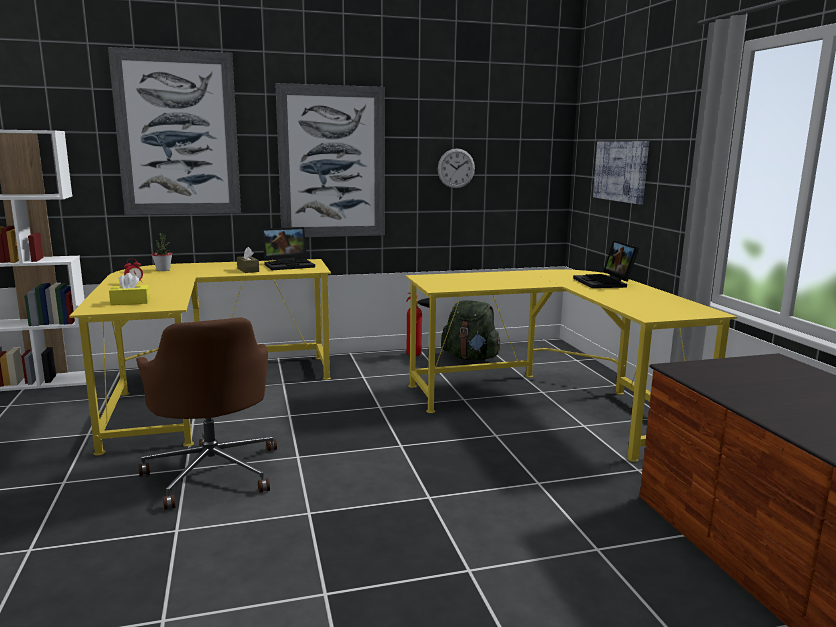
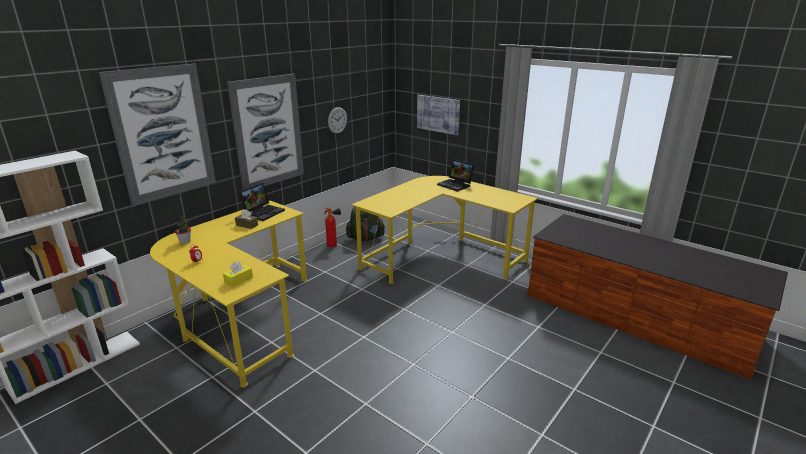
camera: 35 degrees left, 10 degrees up
brown office chair [136,317,277,510] -> none

